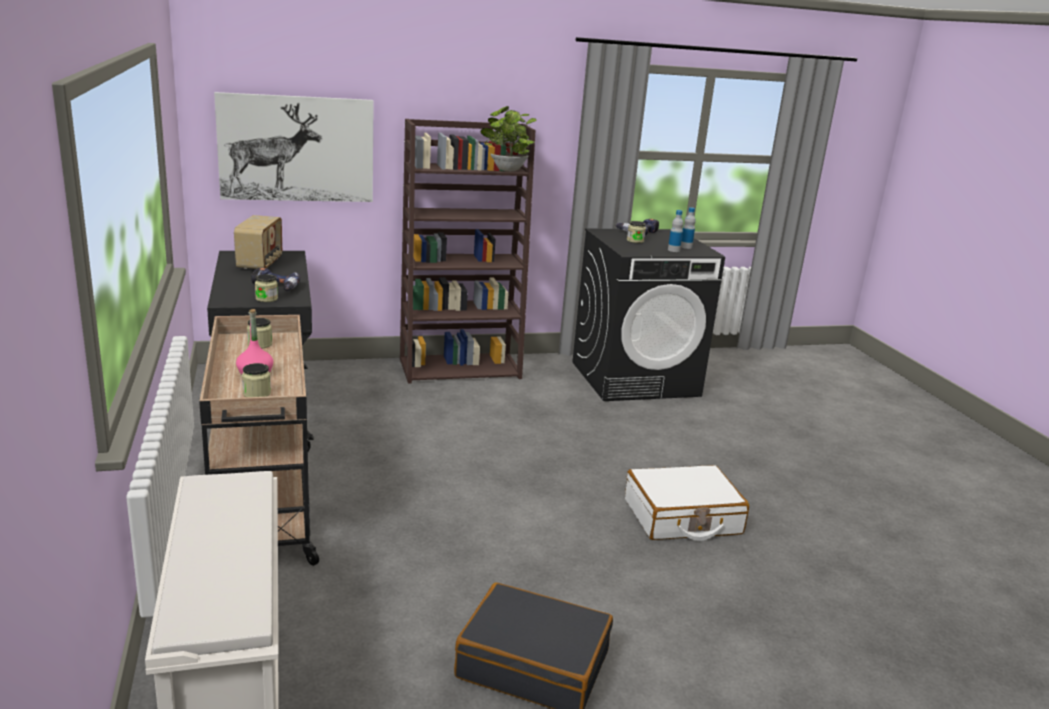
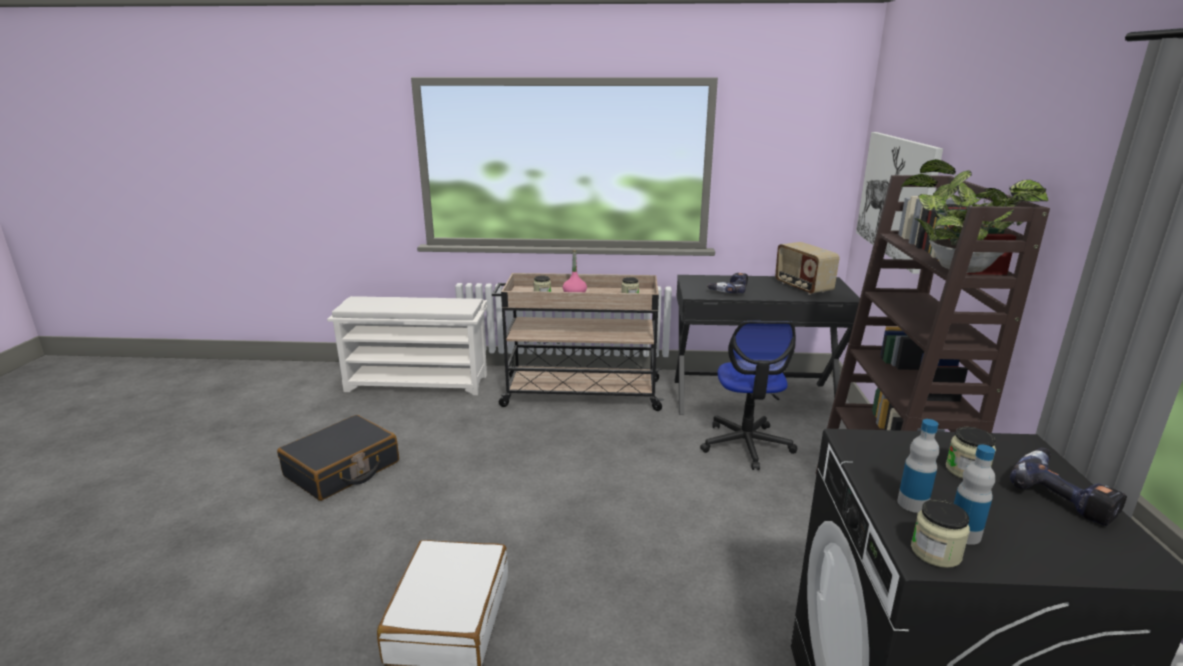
camera: 110 degrees right, 0 degrees up
radio [234,215,282,269] -> radio turned 45 degrees clockwise [775,242,840,295]
jar [255,274,278,302] -> jar moved to [911,499,970,568]
none -> office chair [700,321,797,470]

